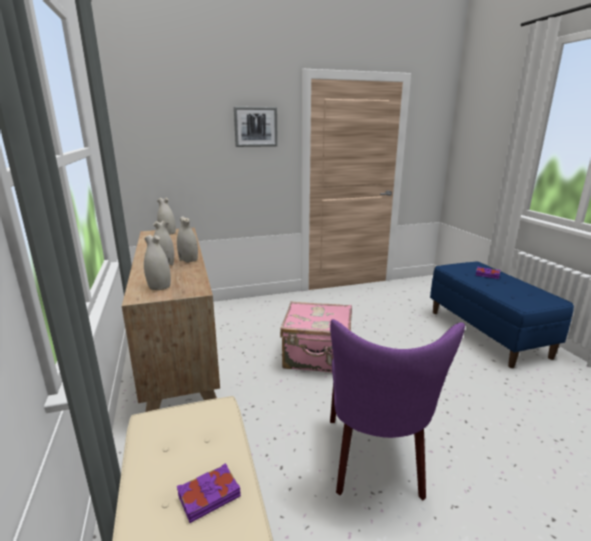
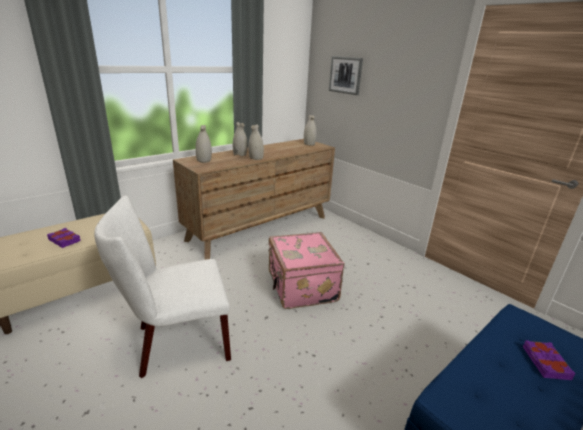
camera: 65 degrees right, 5 degrees up
picture [234,107,278,147] -> picture moved to [329,56,363,95]
purple chair [330,319,465,501] -> white chair [94,195,231,378]

